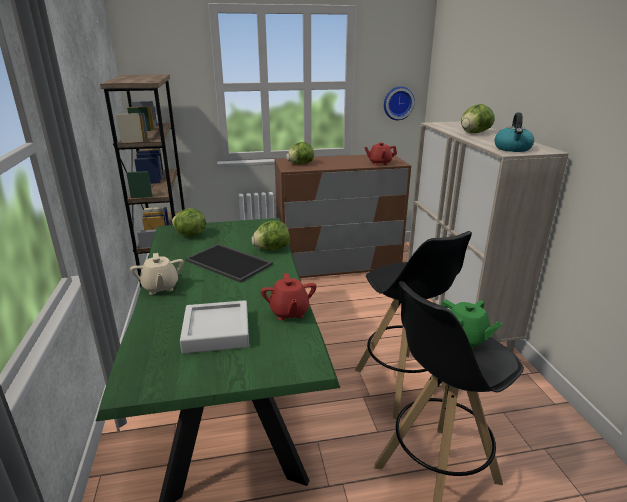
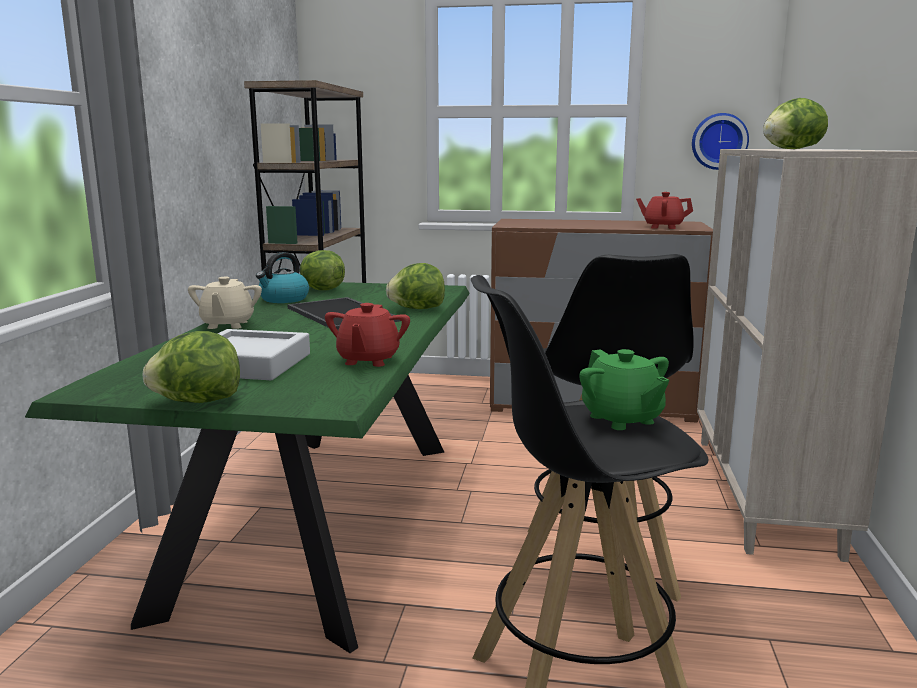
camera: 20 degrees right, 10 degrees down
lettuce [286,142,314,164] -> lettuce moved to [143,331,240,403]
kettle [495,113,534,152] -> kettle moved to [256,252,309,303]

